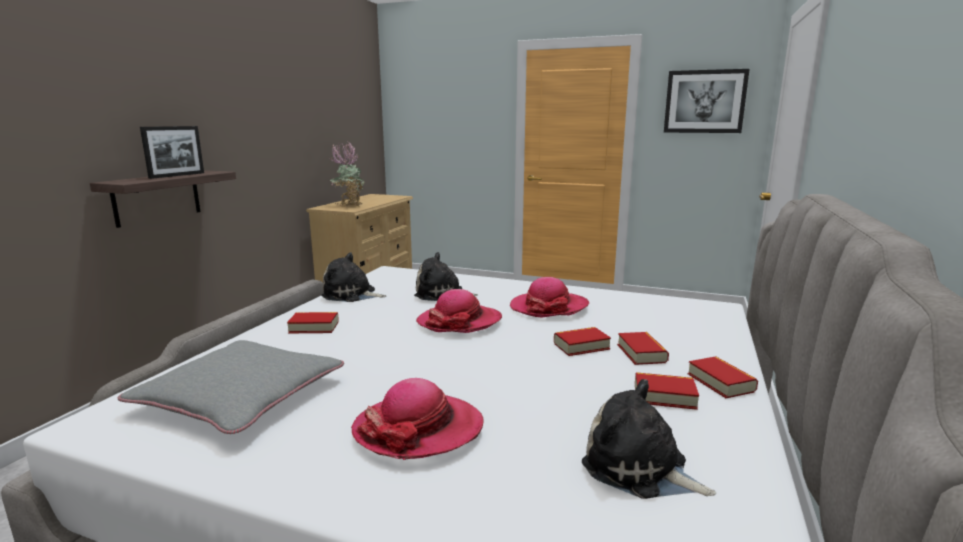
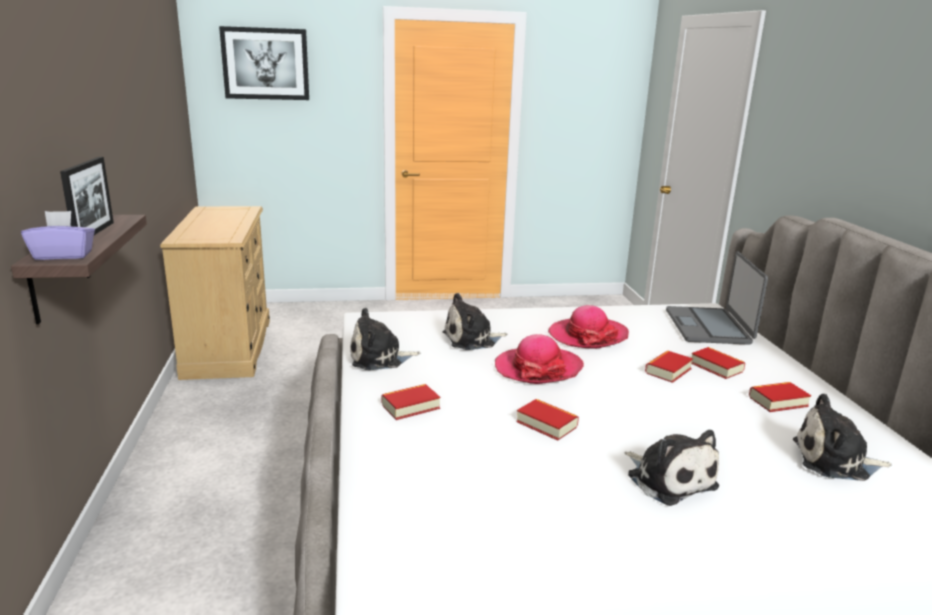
camera: 30 degrees left, 5 degrees up
grey pillow [118,340,344,434] -> none
potted plant [330,142,366,207] -> none
hat [351,378,484,460] -> plush toy [625,430,719,506]
picture [664,69,750,133] -> picture moved to [219,26,309,100]
book [688,356,758,398] -> book moved to [516,399,579,441]
none -> purple tissue box [21,211,95,260]
none -> laptop [666,251,768,345]

